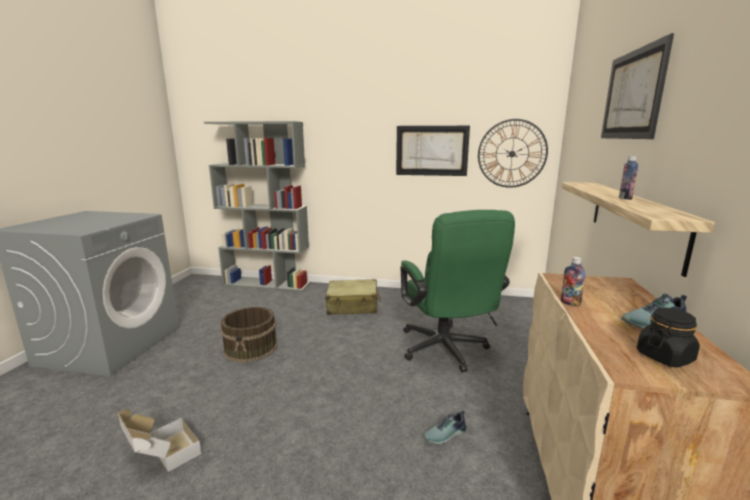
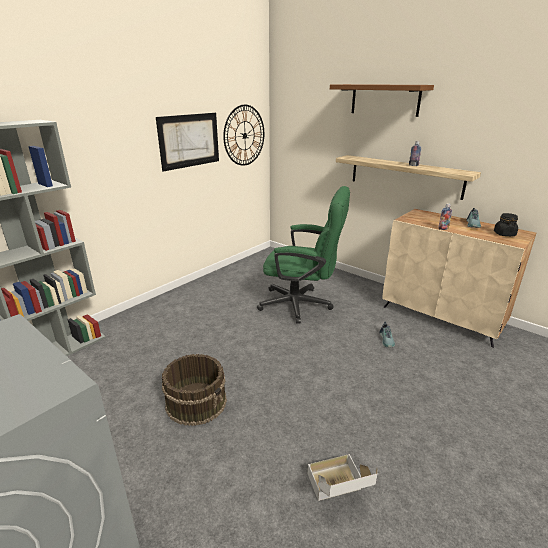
camera: 60 degrees left, 10 degrees up
beige suitcase [325,279,381,315] -> none
picture [601,33,674,139] -> brown shelf [330,84,434,117]

